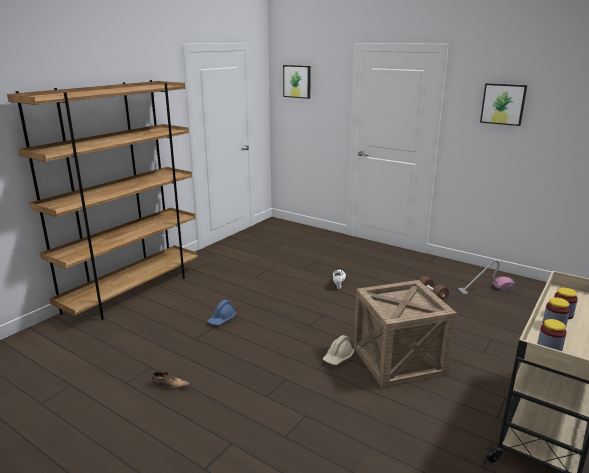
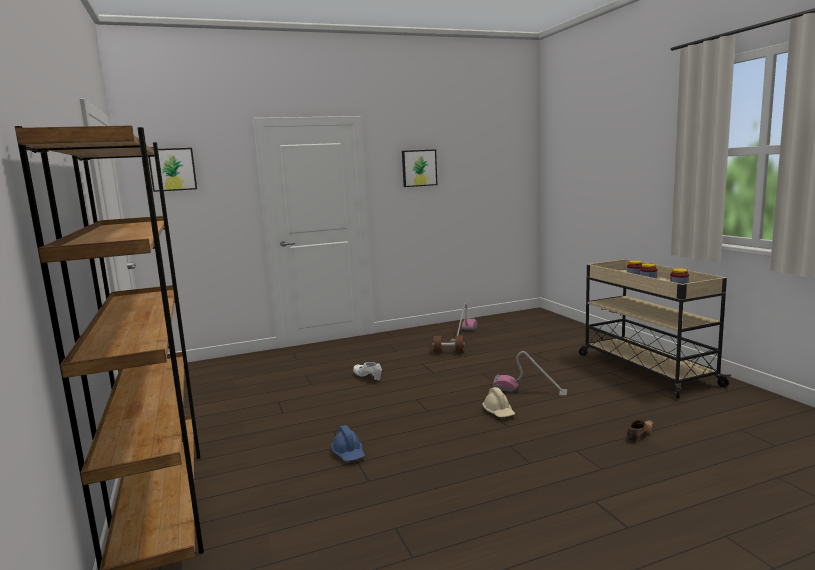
camera: 55 degrees left, 10 degrees down
shoe [152,372,190,390] -> shoe moved to [627,420,654,442]
crate [353,280,457,389] -> vacuum cleaner [493,351,567,396]

